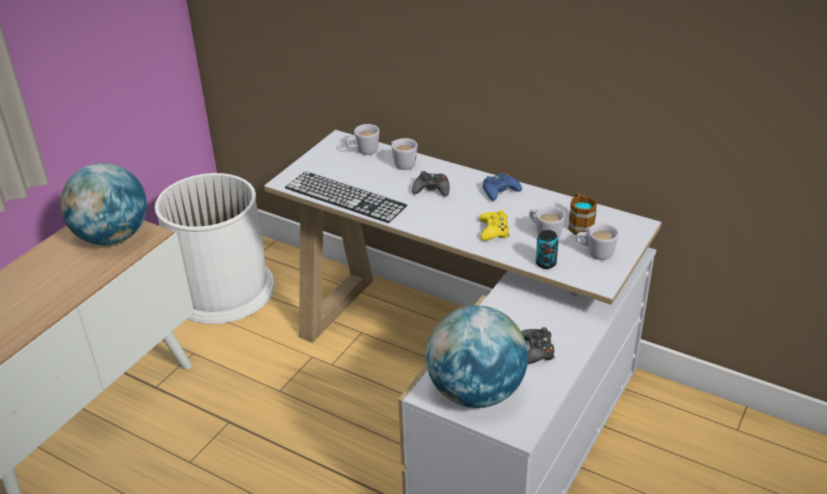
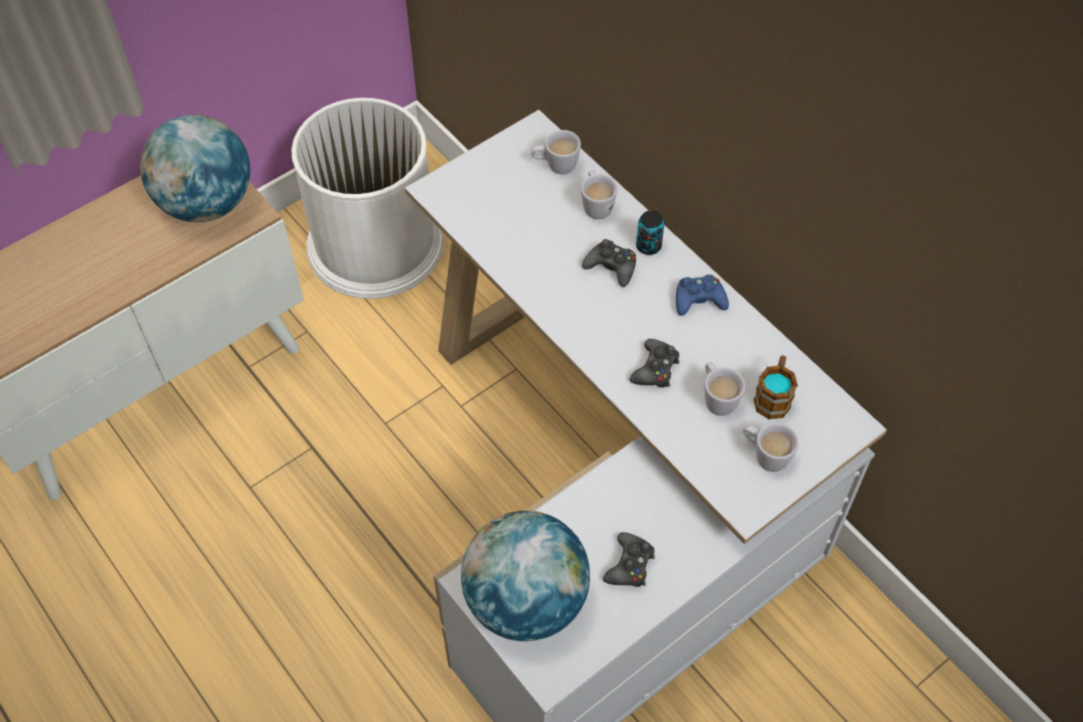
camera: 20 degrees right, 20 degrees up
keyboard [285,171,407,223] -> none
yellow game controller [479,210,509,241] -> black game controller [630,339,680,388]
can [536,230,559,269] -> can moved to [636,210,664,255]

